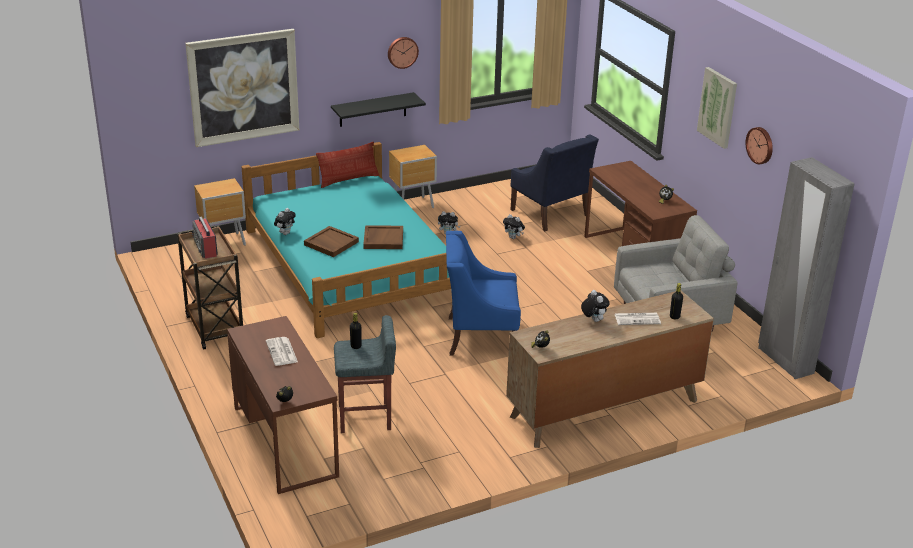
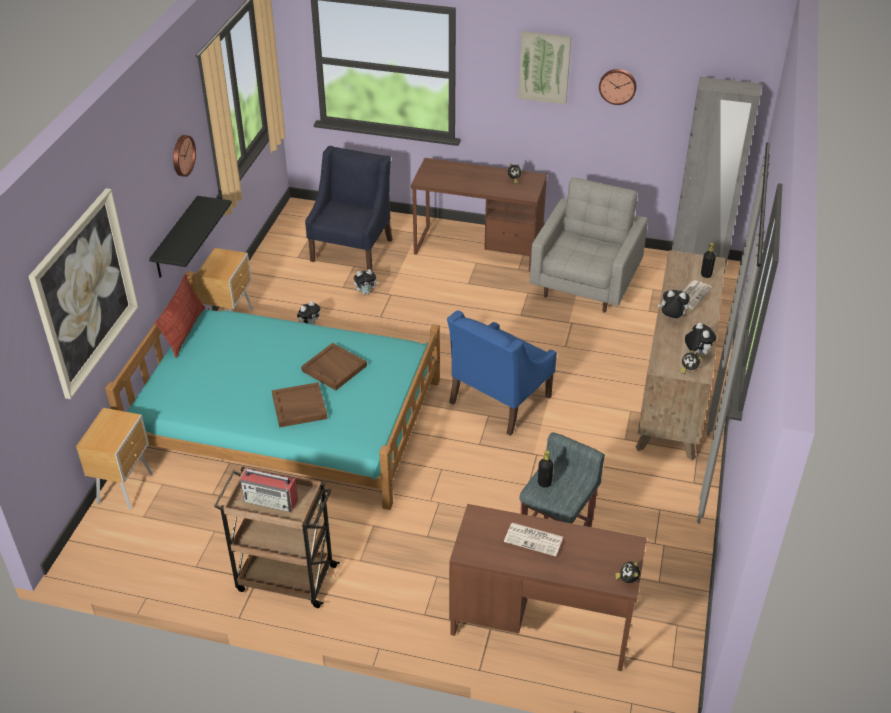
camera: 50 degrees left, 10 degrees up
plush toy [274,208,296,235] -> plush toy moved to [685,323,716,355]
blue armchair [510,134,599,231] -> blue armchair turned 75 degrees counterclockwise [305,146,392,271]

